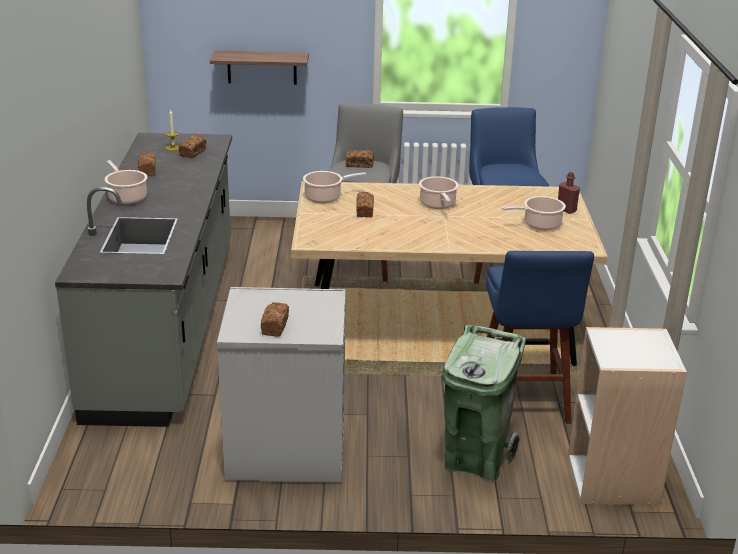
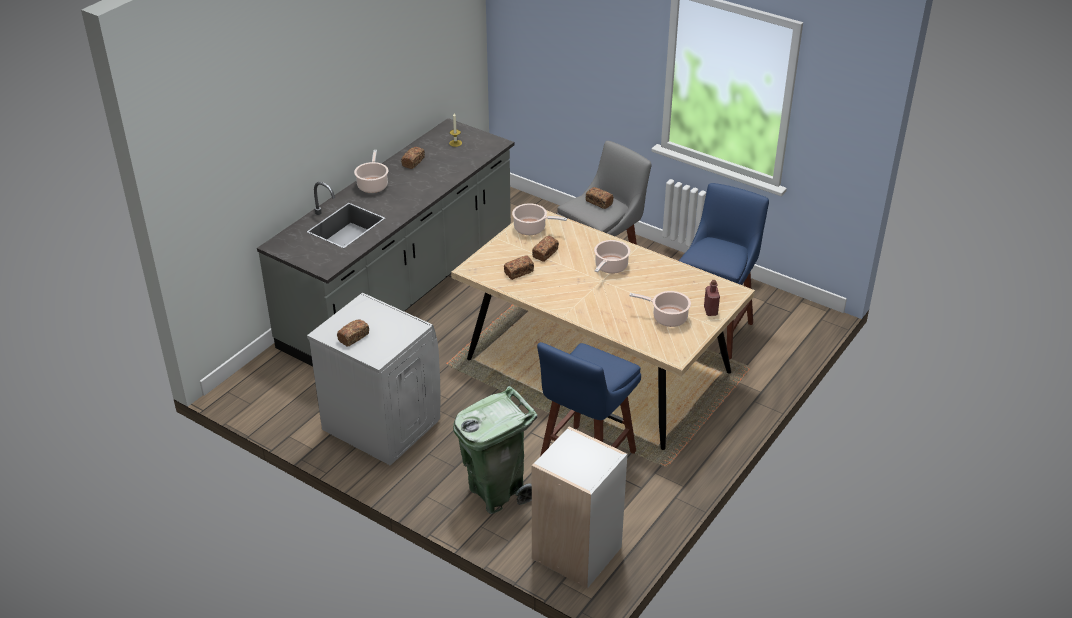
camera: 35 degrees right, 10 degrees up
bread [179,135,206,158] -> bread moved to [504,255,534,280]
shelf [210,50,309,85] -> none

